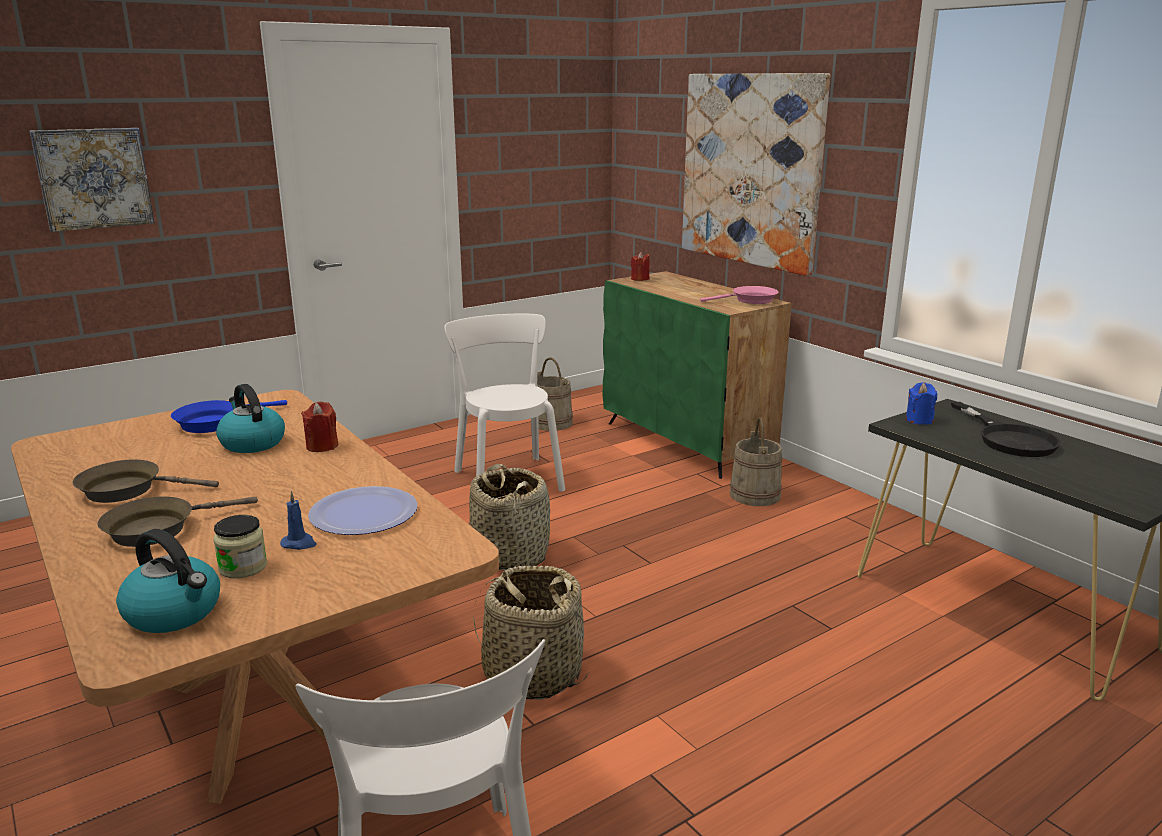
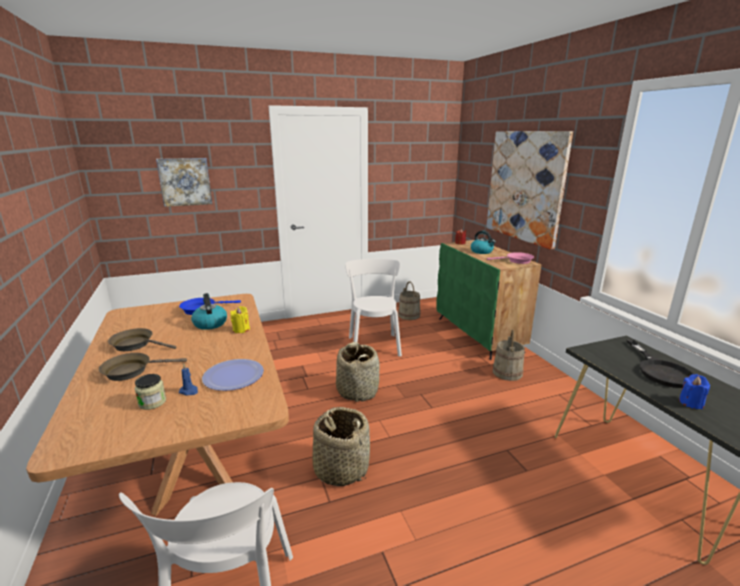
camera: 15 degrees right, 0 degrees up
kettle [116,529,220,633] -> kettle moved to [471,231,496,254]
red candle [301,401,338,452] -> yellow candle [230,306,250,333]
blue candle [906,382,937,425] -> blue candle moved to [679,374,710,409]

